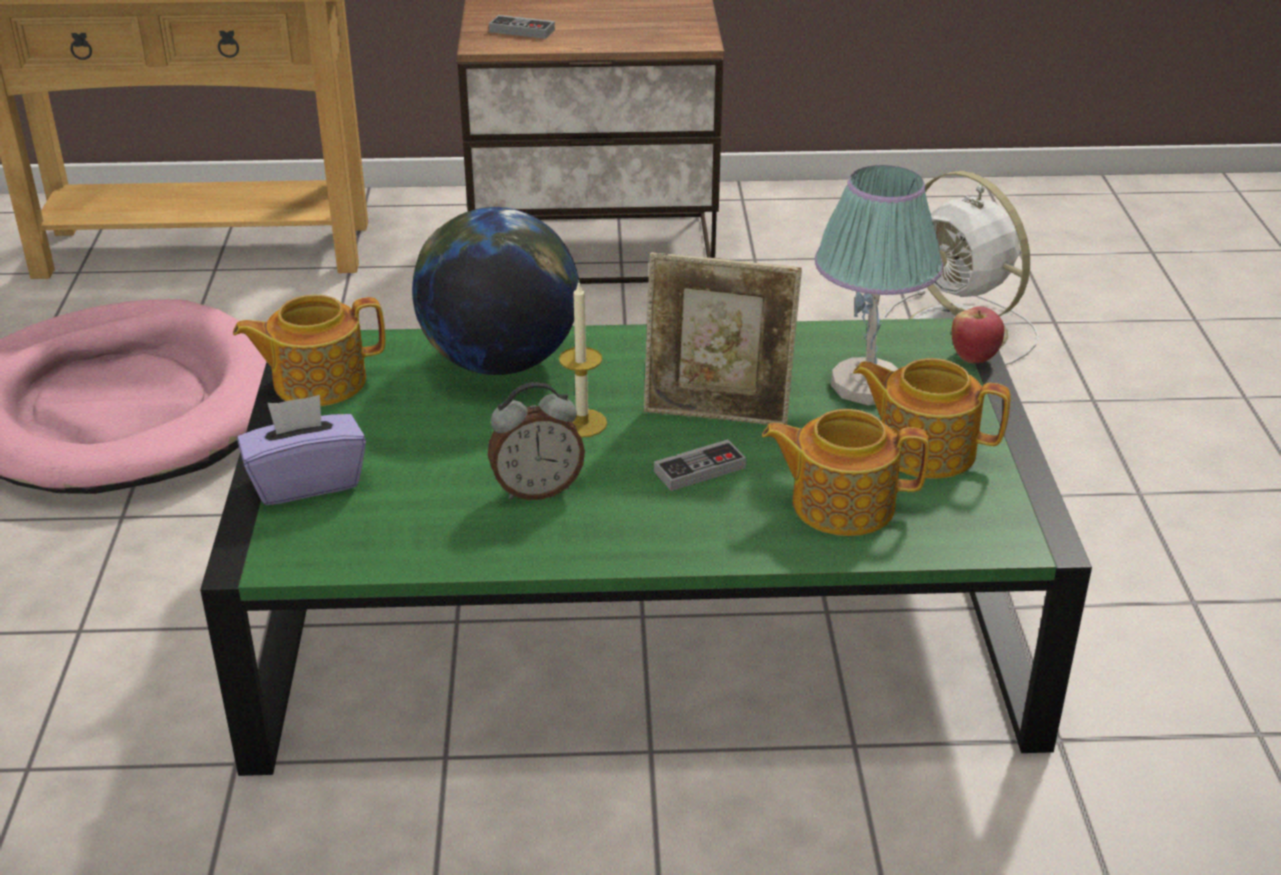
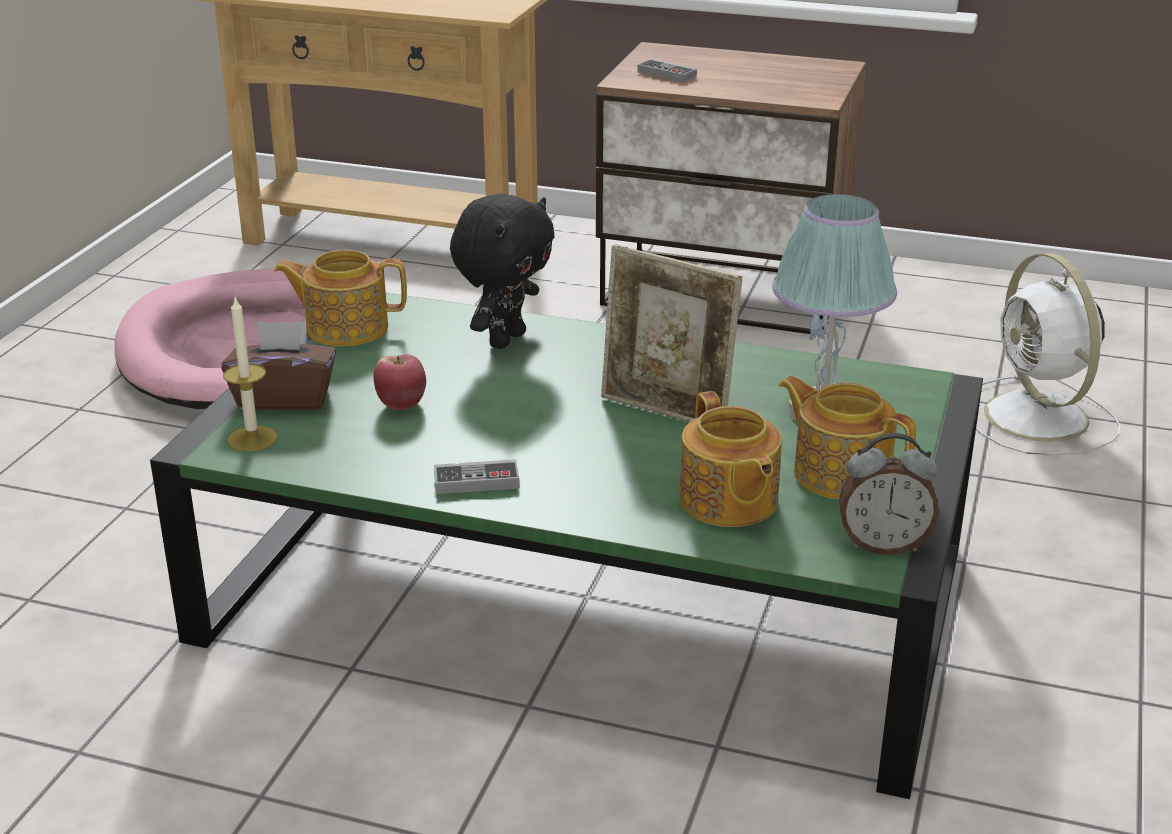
camera: 20 degrees right, 5 degrees down
purple tissue box [237,395,366,505] -> brown tissue box [222,321,336,410]
globe [412,207,580,375] -> black plush toy [450,194,555,349]
alarm clock [488,382,585,500] -> alarm clock moved to [839,433,939,555]
candle [559,282,607,438] -> candle moved to [223,298,277,451]
game controller [654,439,746,491] -> game controller moved to [434,459,520,494]
teapot [762,409,929,536] -> teapot turned 135 degrees counterclockwise [679,391,782,527]
apple [952,306,1004,363] -> apple moved to [374,354,426,410]

